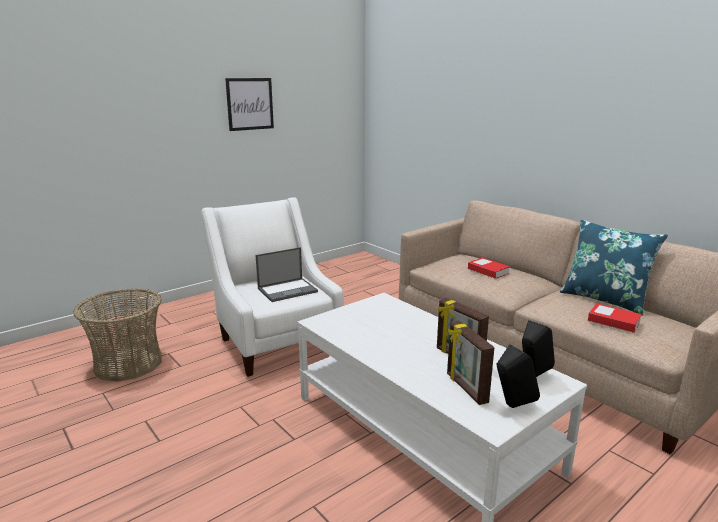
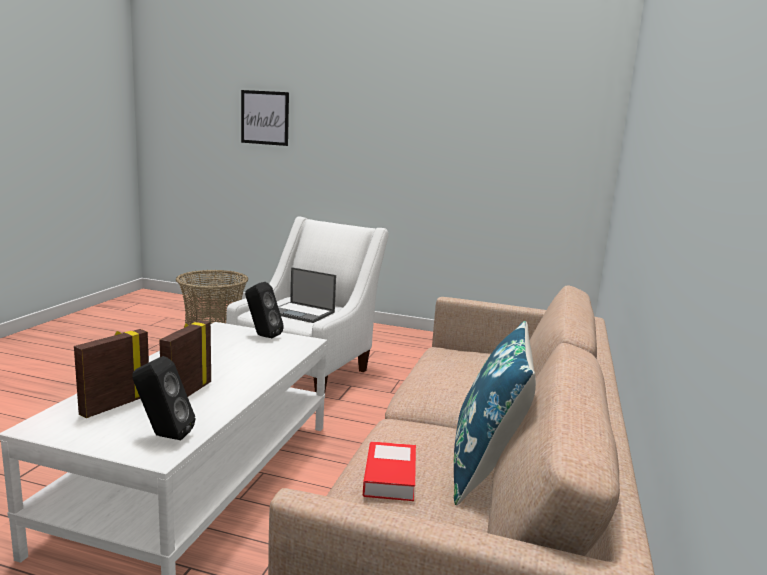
camera: 55 degrees right, 5 degrees down
picture [225,78,274,131] -> picture moved to [241,90,289,146]
book [468,258,510,279] -> none
black speaker [497,344,540,408] -> black speaker moved to [245,282,284,338]

